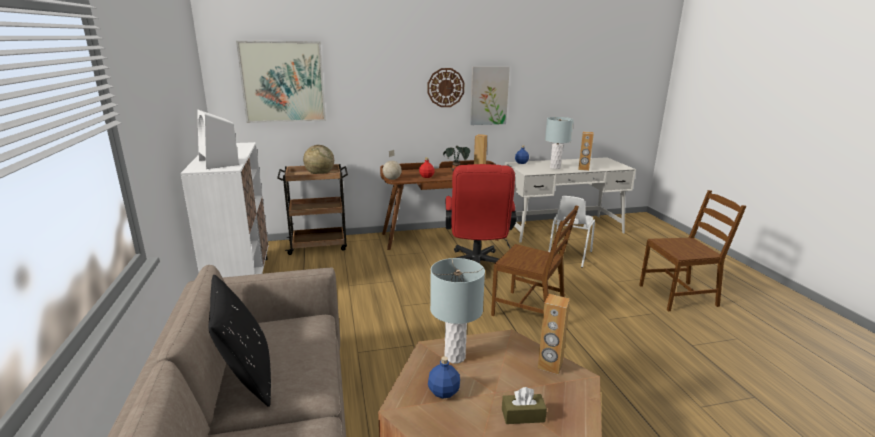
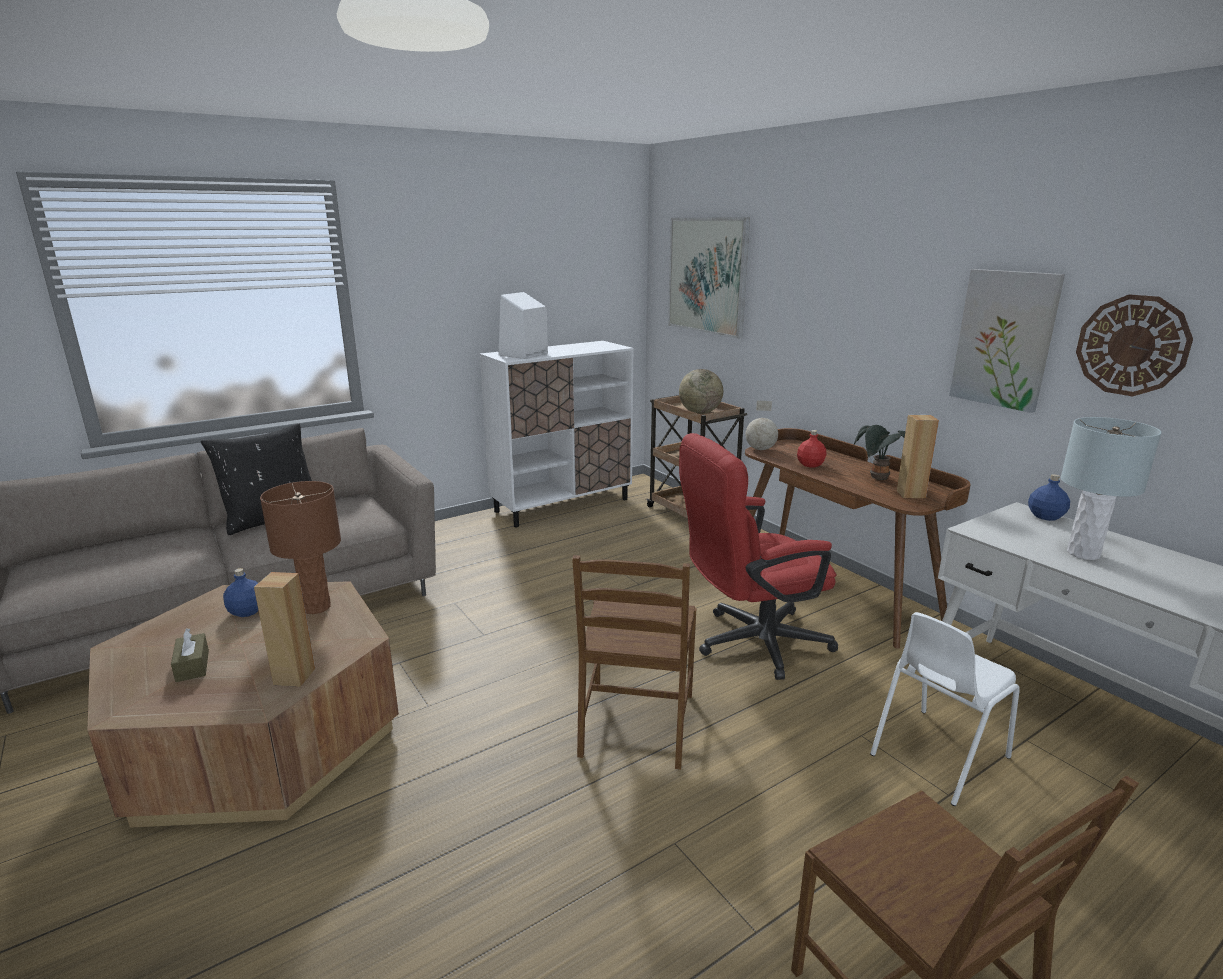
camera: 70 degrees right, 0 degrees up
wall clock [428,68,464,107] -> wall clock moved to [1076,294,1193,397]
grey table lamp [430,258,485,363] -> brown table lamp [260,481,341,614]
white chair [549,196,595,268] -> white chair turned 45 degrees counterclockwise [870,612,1020,806]
brown speaker [578,132,594,171] -> none

